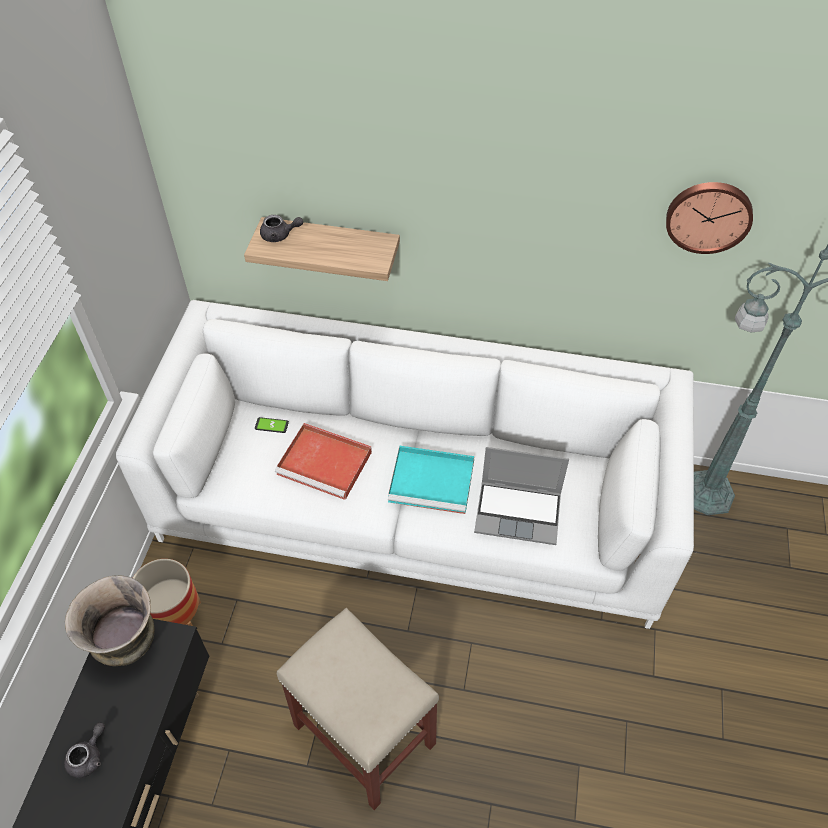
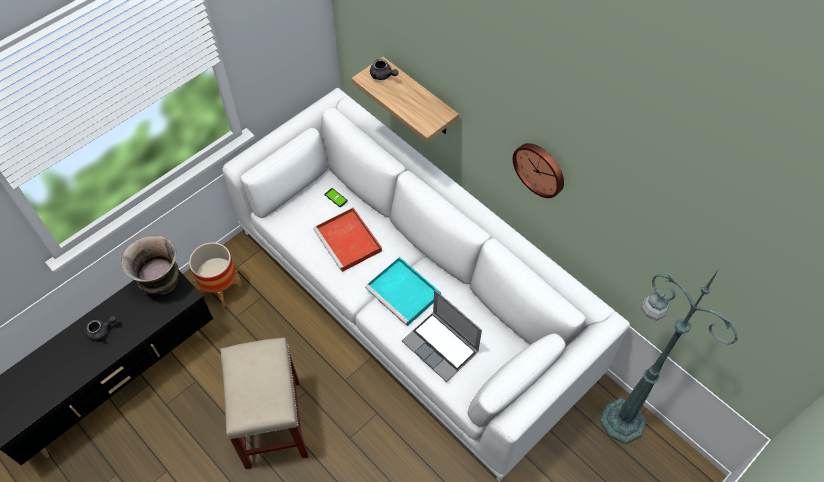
camera: 35 degrees right, 5 degrees up
wall clock [666,182,753,254] -> wall clock moved to [513,143,564,198]

